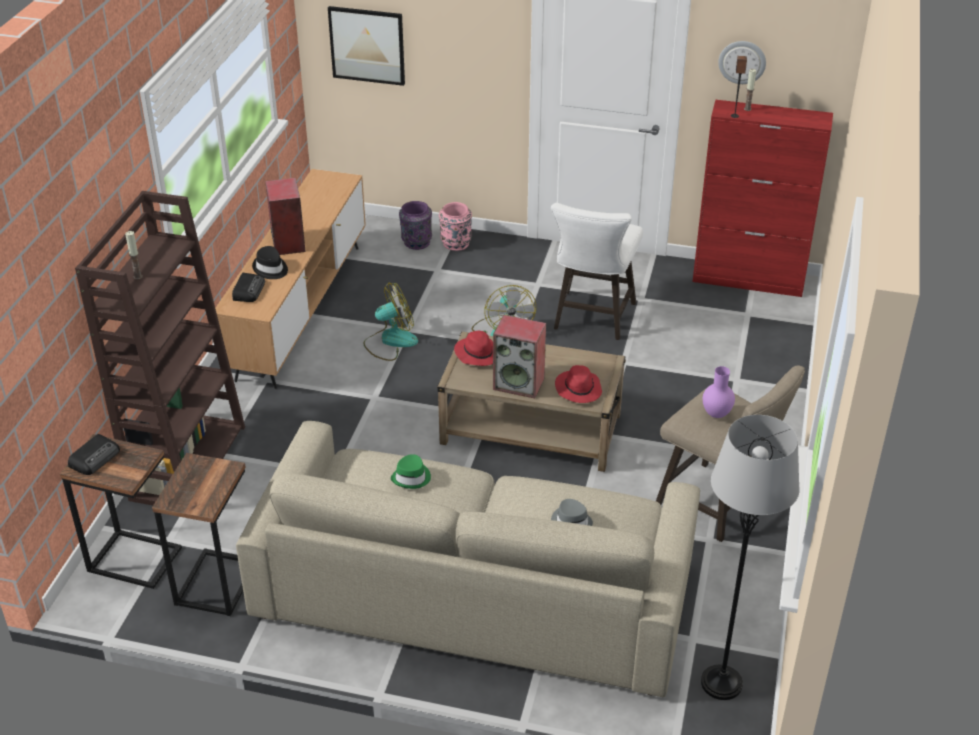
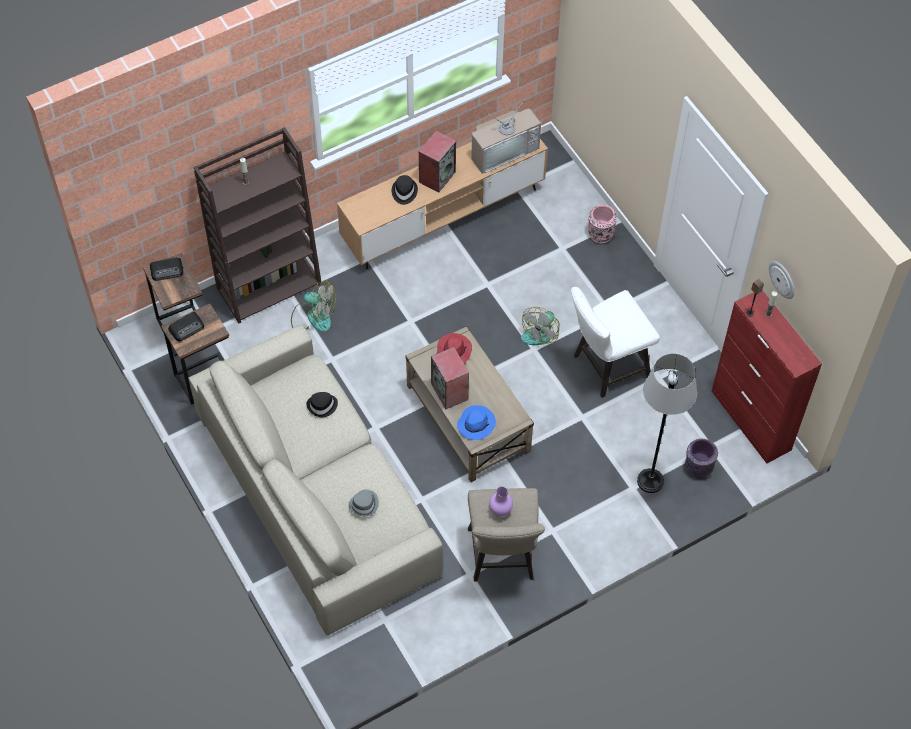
camera: 45 degrees right, 20 degrees up
radio [232,273,265,302] -> radio moved to [168,312,204,341]
picture [328,6,405,86] -> none
fan [363,282,418,361] -> fan moved to [291,280,336,332]
green hat [391,454,431,489] -> black hat [307,392,338,417]
purple vase [399,201,432,250] -> purple vase moved to [685,439,718,479]
red hat [555,365,602,403] -> blue hat [457,405,496,440]
grey floor lamp [701,415,800,700] -> grey floor lamp moved to [637,354,697,493]
none -> television [471,100,541,174]

